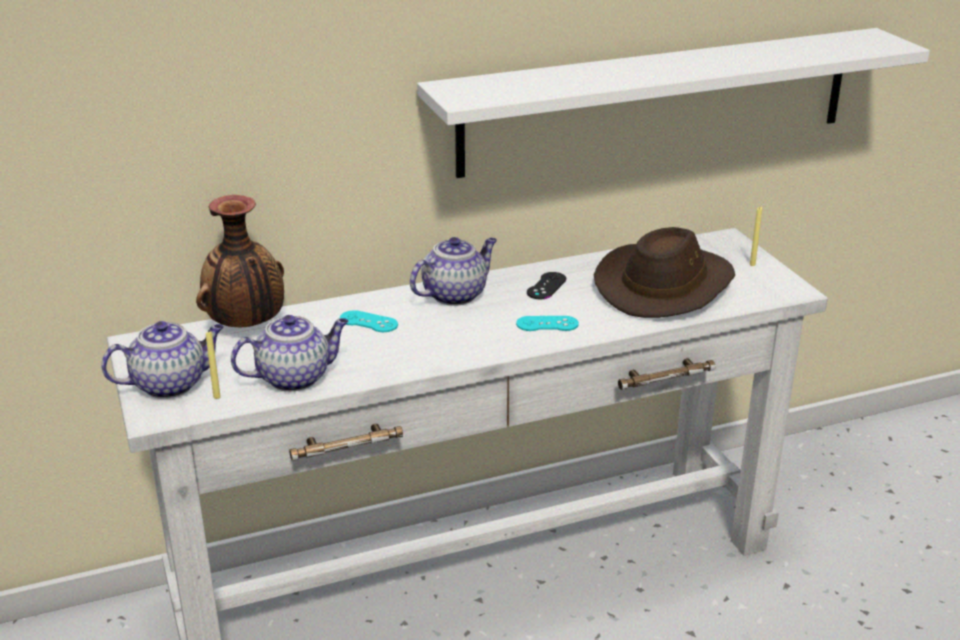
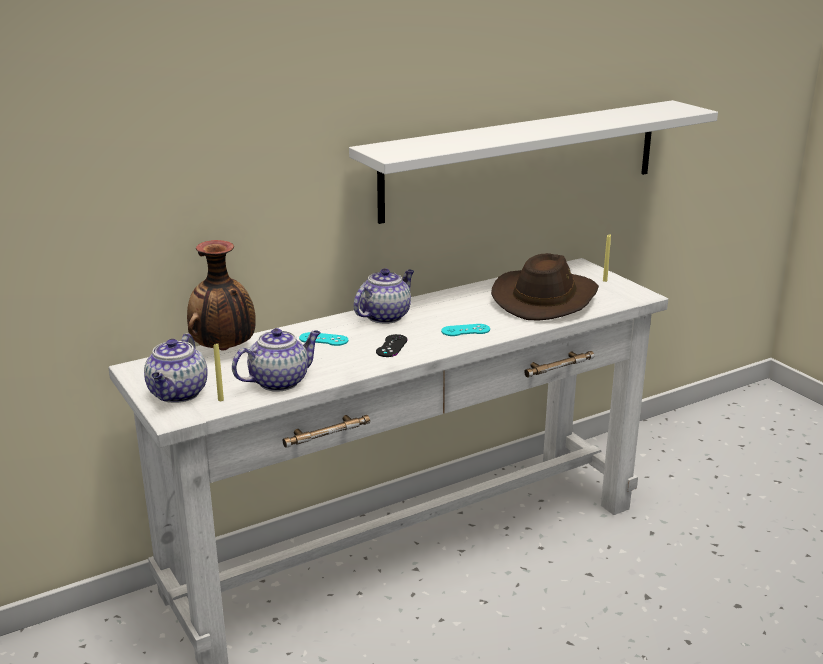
camera: 10 degrees left, 5 degrees down
teapot [101,321,224,399] -> teapot turned 135 degrees clockwise [144,333,208,403]
black game controller [527,272,566,299] -> black game controller moved to [376,334,408,357]

